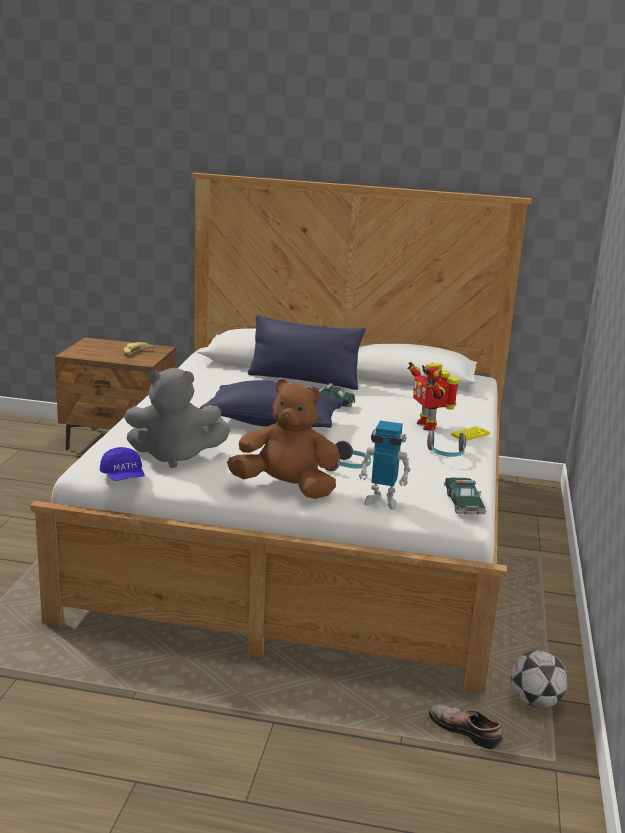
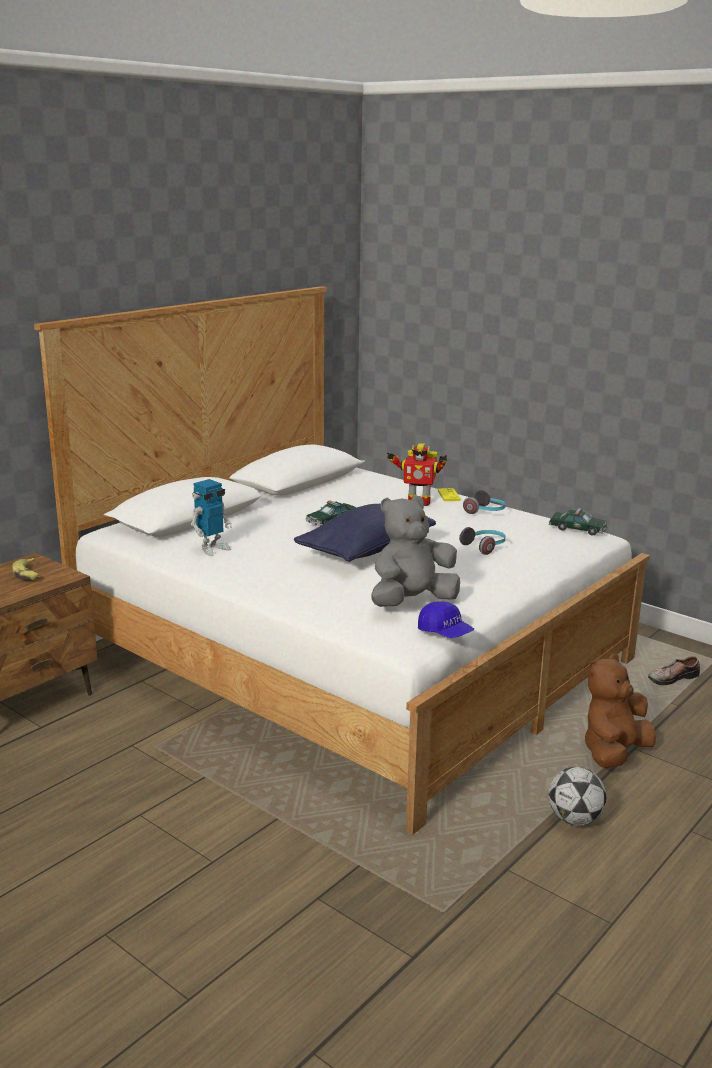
camera: 60 degrees left, 0 degrees up
blue cap [100,447,144,481] -> blue cap turned 45 degrees clockwise [418,601,474,638]
grey plush toy [124,368,231,468] -> grey plush toy turned 150 degrees counterclockwise [371,495,460,607]
brown plush toy [227,379,340,499] -> brown plush toy moved to [585,653,656,768]
blue pillow [248,315,366,390] -> none
toy robot [359,420,411,510] -> toy robot moved to [191,479,232,556]
football [511,650,568,708] -> football moved to [549,767,606,825]

